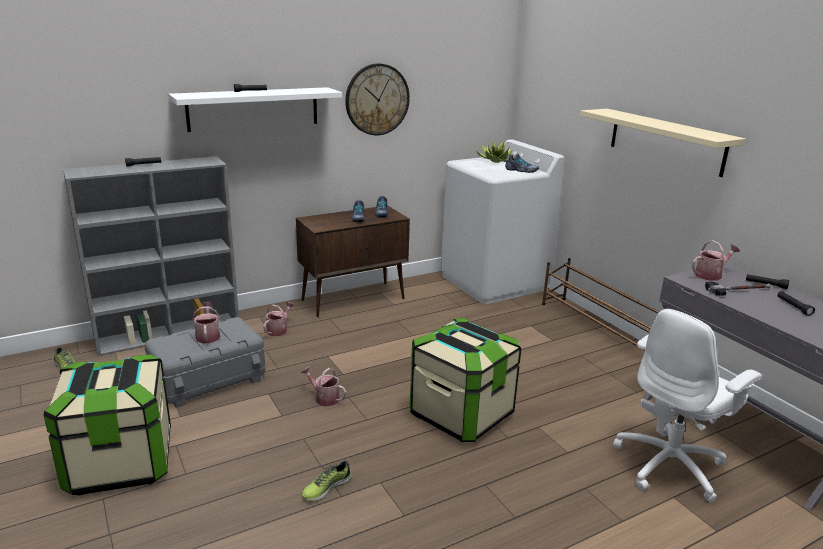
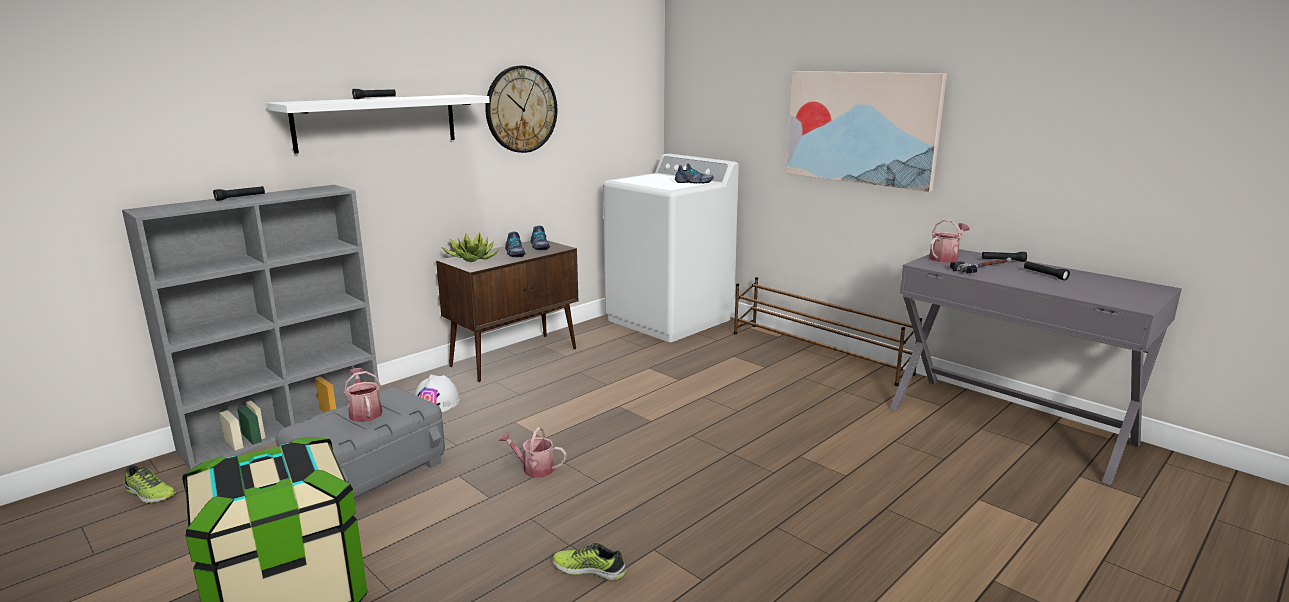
camera: 15 degrees left, 5 degrees down
watering can [263,302,294,336] -> white hard hat [415,374,460,412]
shoe [302,461,352,501] -> shoe turned 75 degrees clockwise [553,543,626,580]
storage box [410,319,521,442] -> none
potted plant [476,142,516,163] -> potted plant moved to [442,232,499,262]
beige shelf [580,109,746,177] -> picture [786,71,947,192]
white office chair [613,309,762,503] -> none

